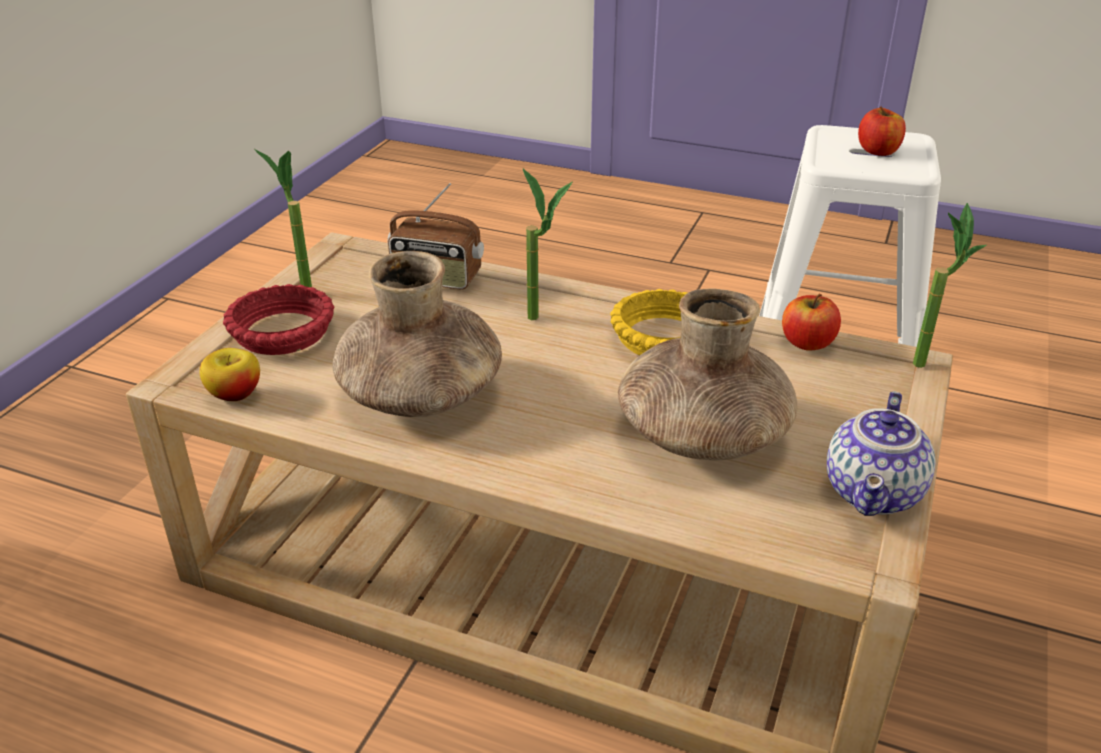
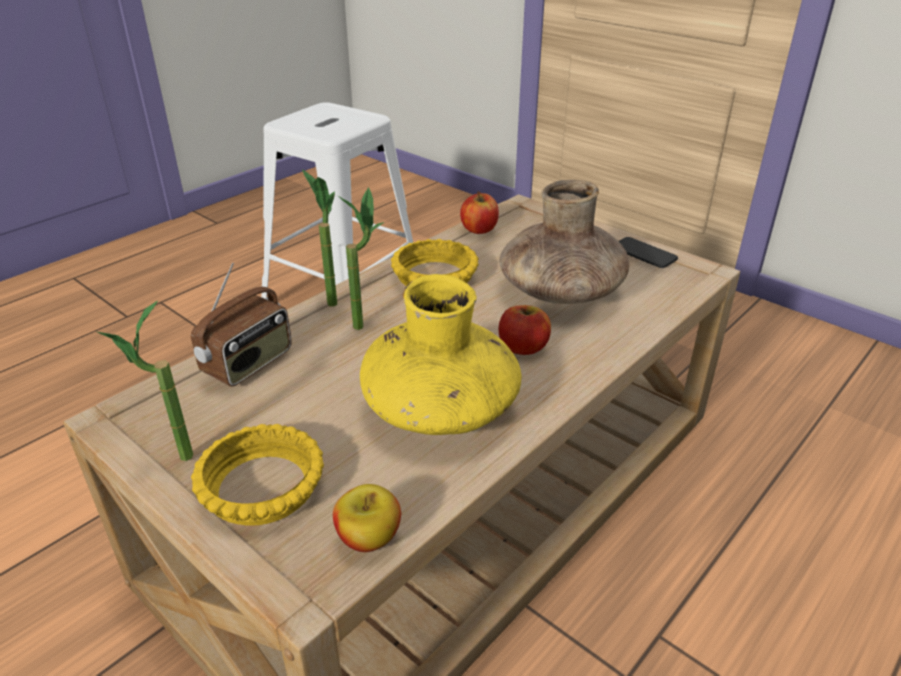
camera: 70 degrees left, 0 degrees up
red bowl [223,284,335,355] -> yellow bowl [191,424,324,526]
brown vase [332,251,502,417] -> yellow vase [360,274,522,435]
teapot [827,391,935,516] -> phone [619,237,678,268]
apple [858,106,906,156] -> apple moved to [498,305,551,355]
potted plant [913,203,986,368] -> potted plant moved to [302,169,337,307]

